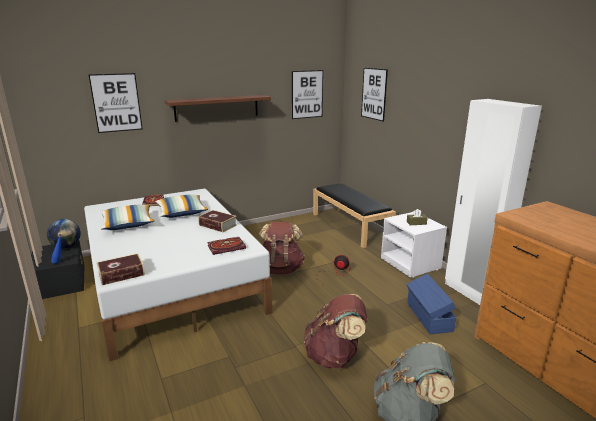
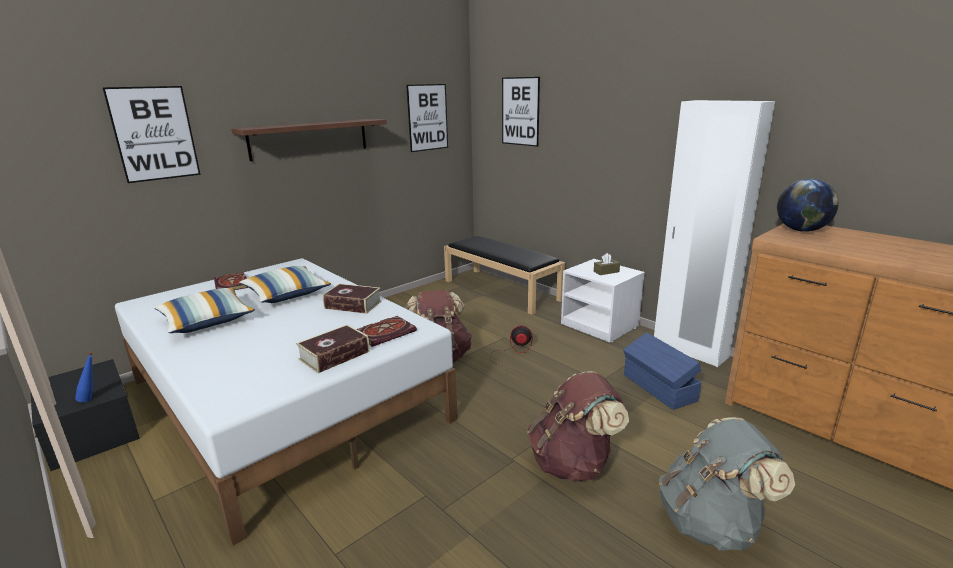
camera: 15 degrees left, 0 degrees up
globe [47,219,81,249] -> globe moved to [777,179,839,232]
book [97,253,145,285] -> book moved to [296,324,370,373]

